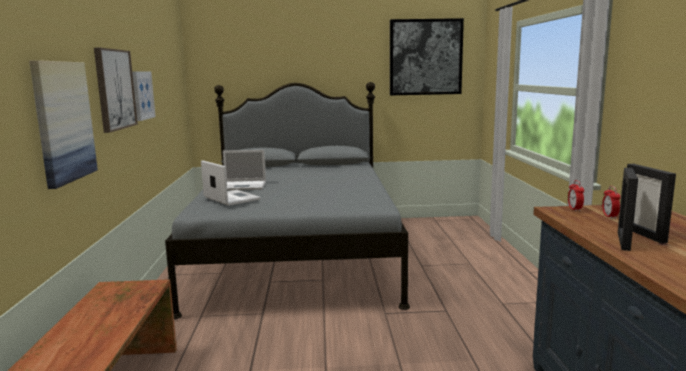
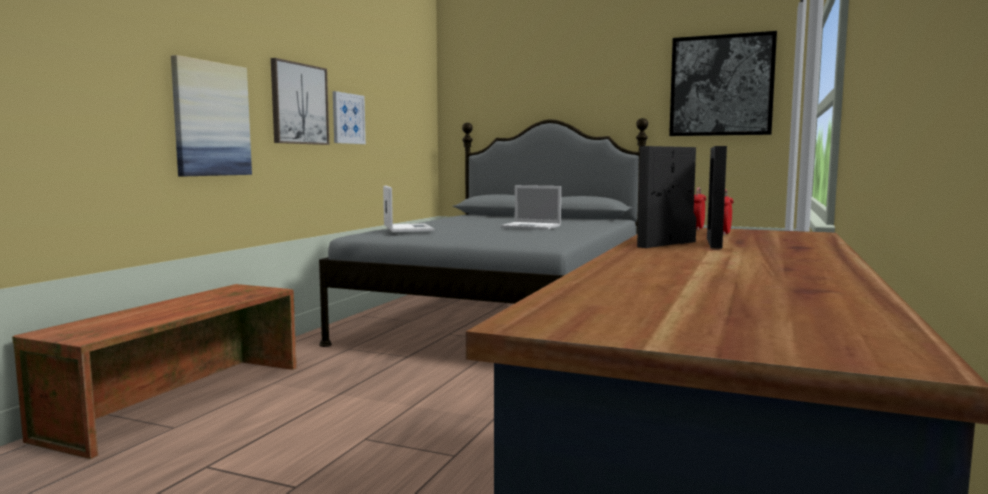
camera: 25 degrees right, 5 degrees down
laptop [223,150,266,190] -> laptop moved to [500,185,561,230]

